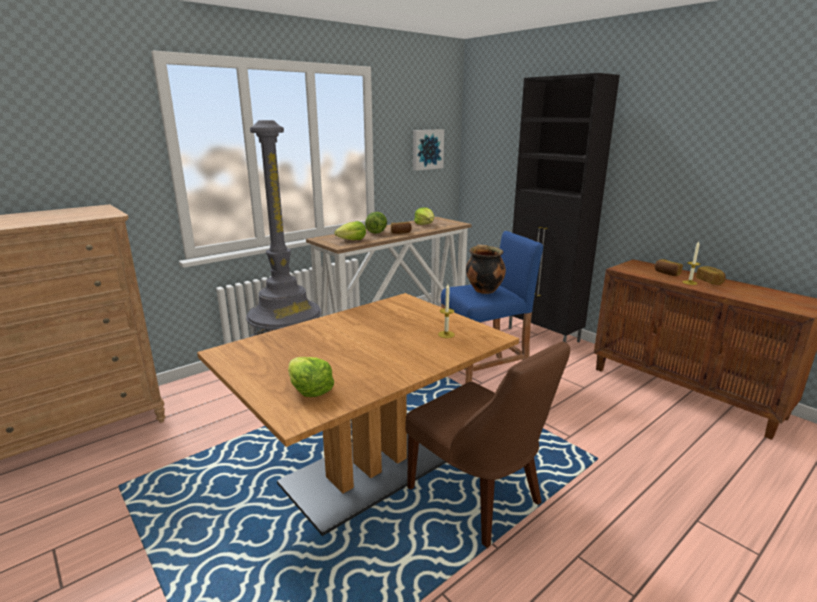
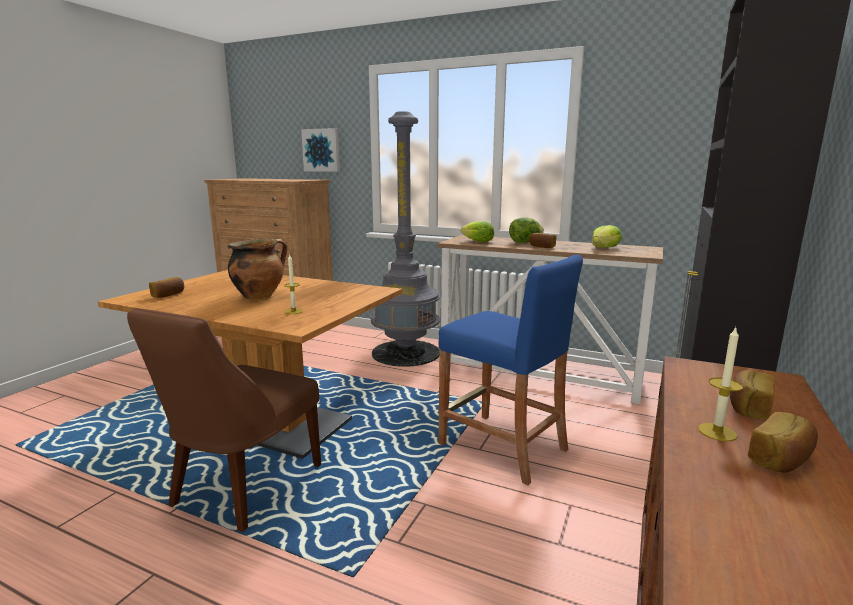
camera: 65 degrees right, 5 degrees down
lettuce [288,357,334,397] -> bread [149,277,184,298]
picture [413,129,444,171] -> picture moved to [301,128,340,172]
cooking pot [466,245,506,294] -> cooking pot moved to [228,239,287,300]

